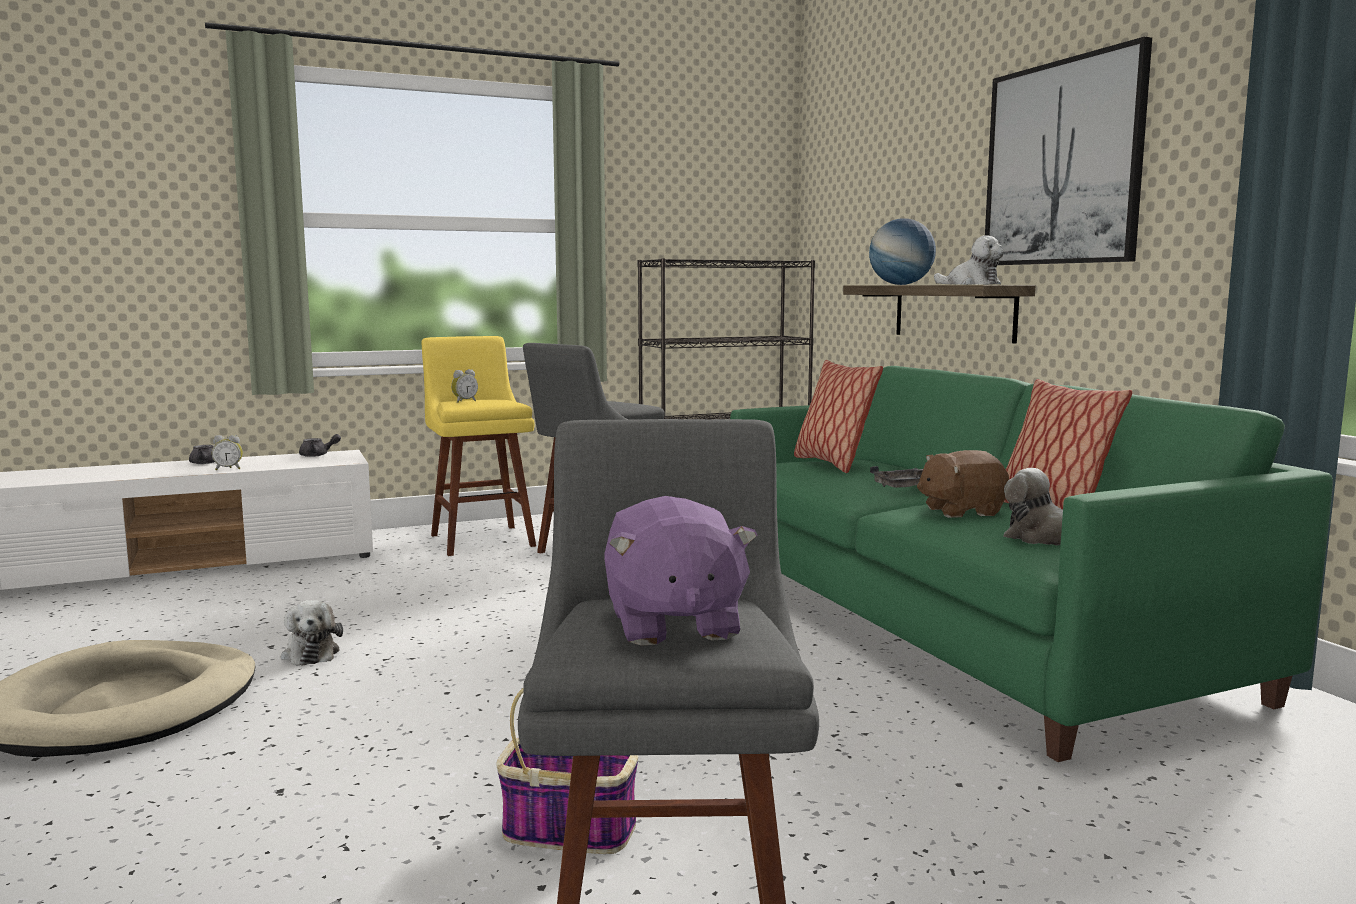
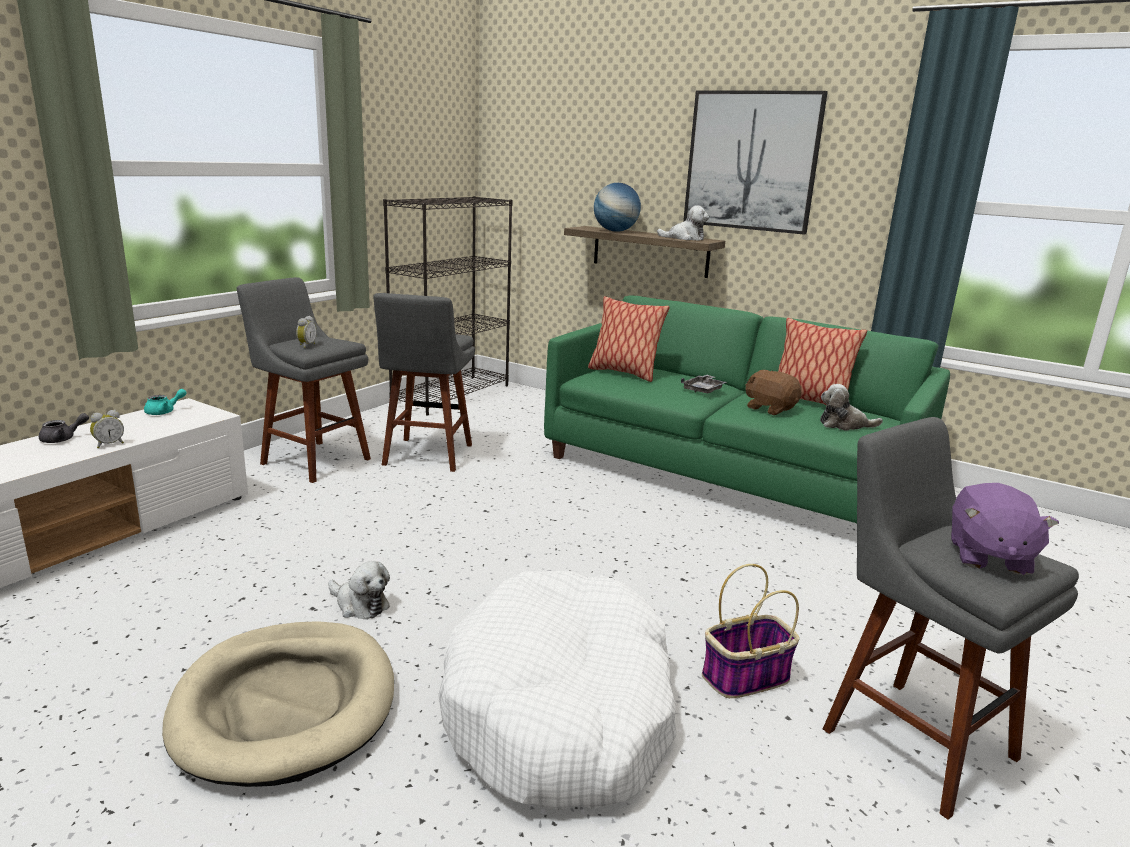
camera: 35 degrees left, 10 degrees up
grey teapot [299,434,341,457] -> turquoise teapot [144,389,187,415]
yellow stool [422,336,536,556] -> grey stool [237,277,371,483]
purple plush toy [605,496,757,646] -> purple plush toy turned 60 degrees clockwise [951,483,1059,575]
brown plush toy [917,450,1009,518] -> brown plush toy turned 90 degrees clockwise [745,370,802,415]
none -> white dog bed [438,570,676,810]

